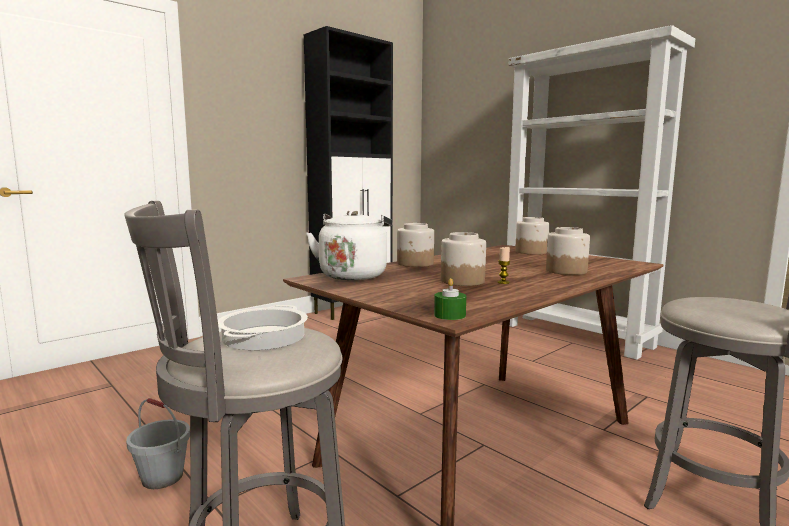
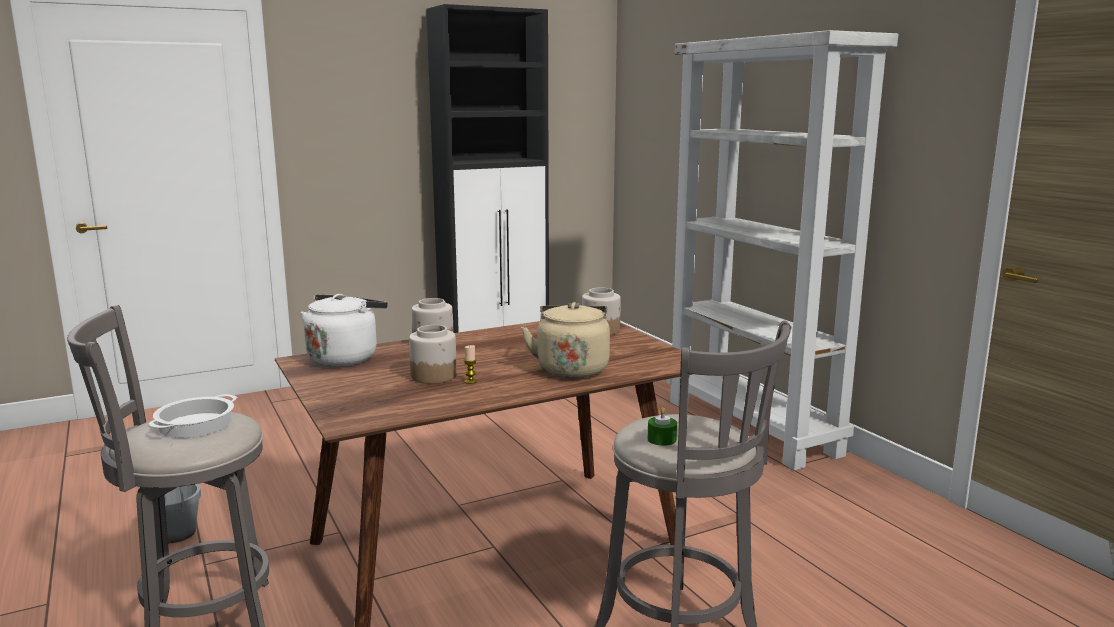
camera: 15 degrees right, 5 degrees up
green candle [434,278,466,320] -> green candle moved to [647,407,677,446]
jar [546,227,590,275] -> beige kettle [521,302,610,378]

